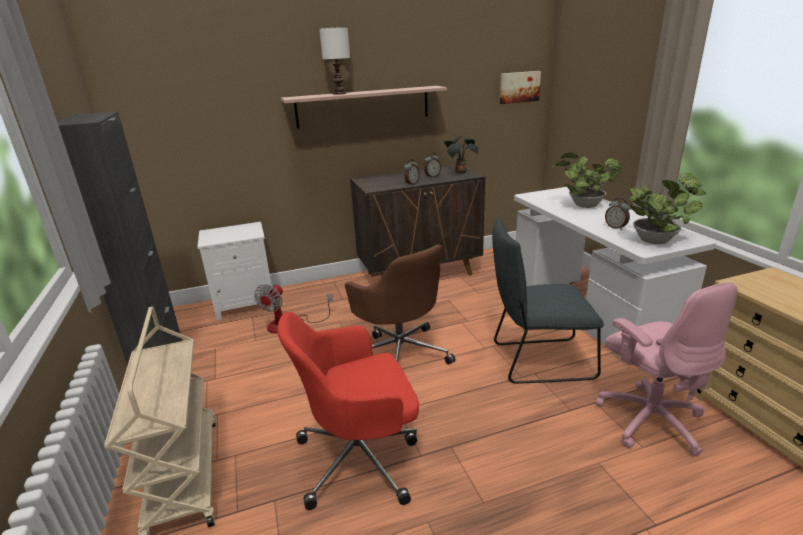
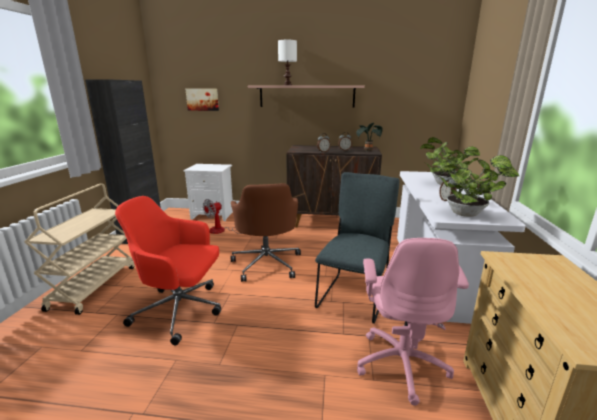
camera: 25 degrees right, 5 degrees down
grey chair [492,219,604,384] -> grey chair turned 90 degrees clockwise [315,172,399,324]
picture [500,71,541,104] -> picture moved to [186,89,219,111]

